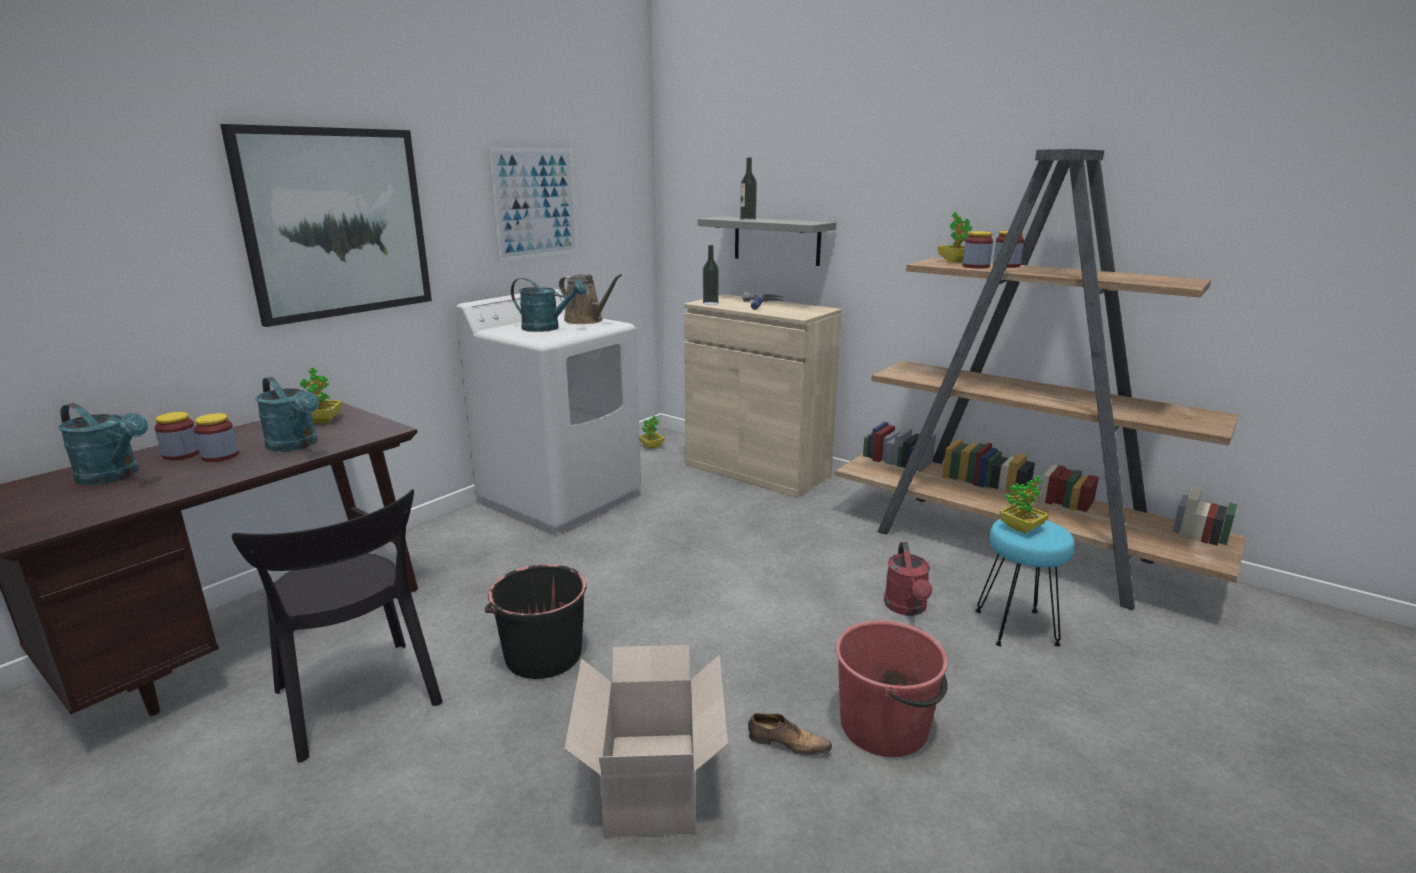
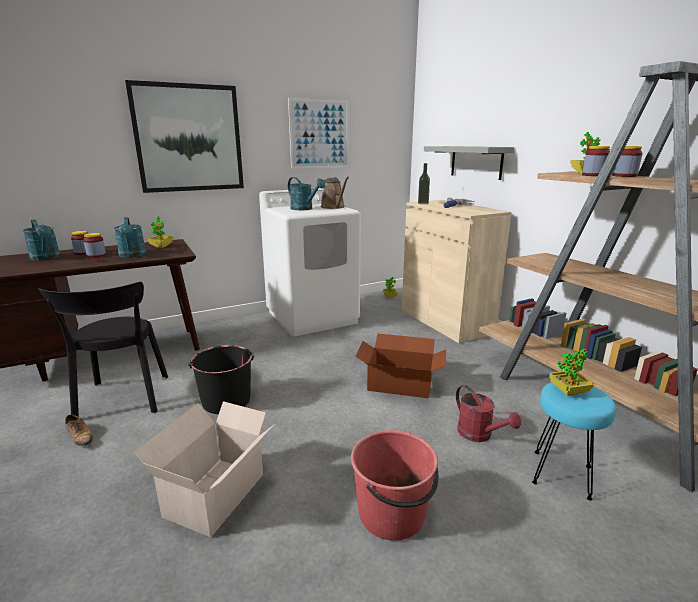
camera: 25 degrees right, 0 degrees up
bottle [740,158,757,220] -> none
shoe [748,713,832,755] -> shoe moved to [65,414,93,446]
red watering can [884,542,932,616] -> red watering can turned 60 degrees counterclockwise [456,385,521,442]
none -> cardboard box [355,333,446,398]

